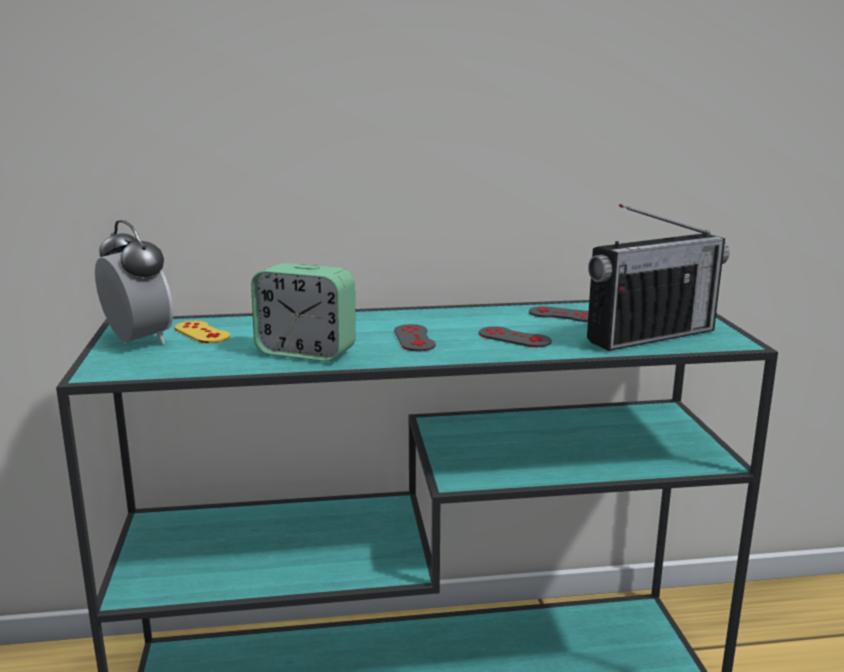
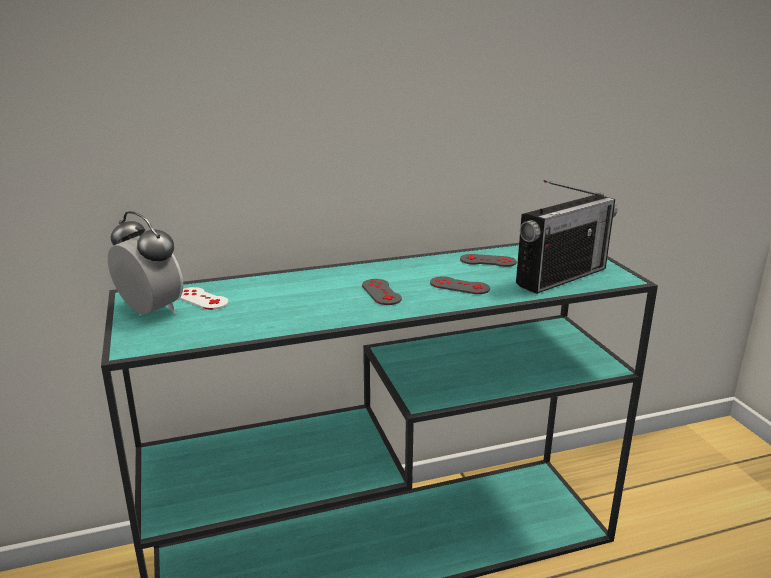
camera: 10 degrees left, 5 degrees up
yellow game controller [175,321,230,343] -> white game controller [179,287,228,310]
alarm clock [251,263,356,362] -> none

